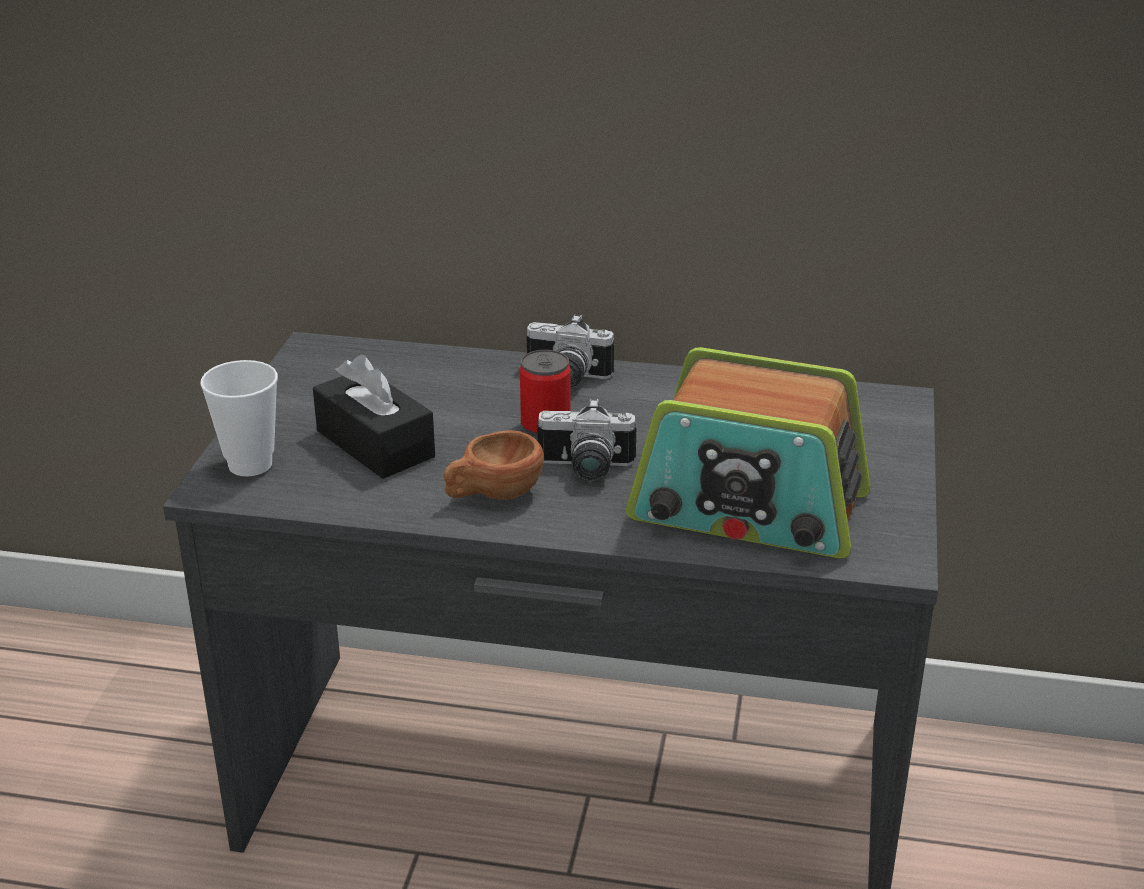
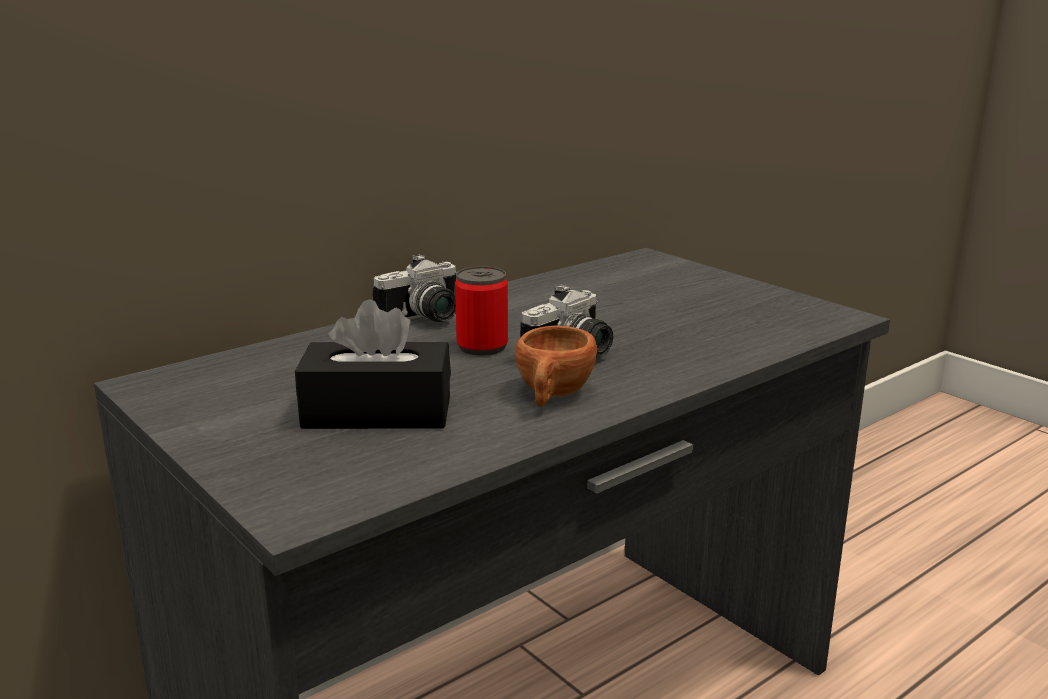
camera: 50 degrees left, 10 degrees down
cup [200,360,278,476] -> none
radio [626,347,871,558] -> none

